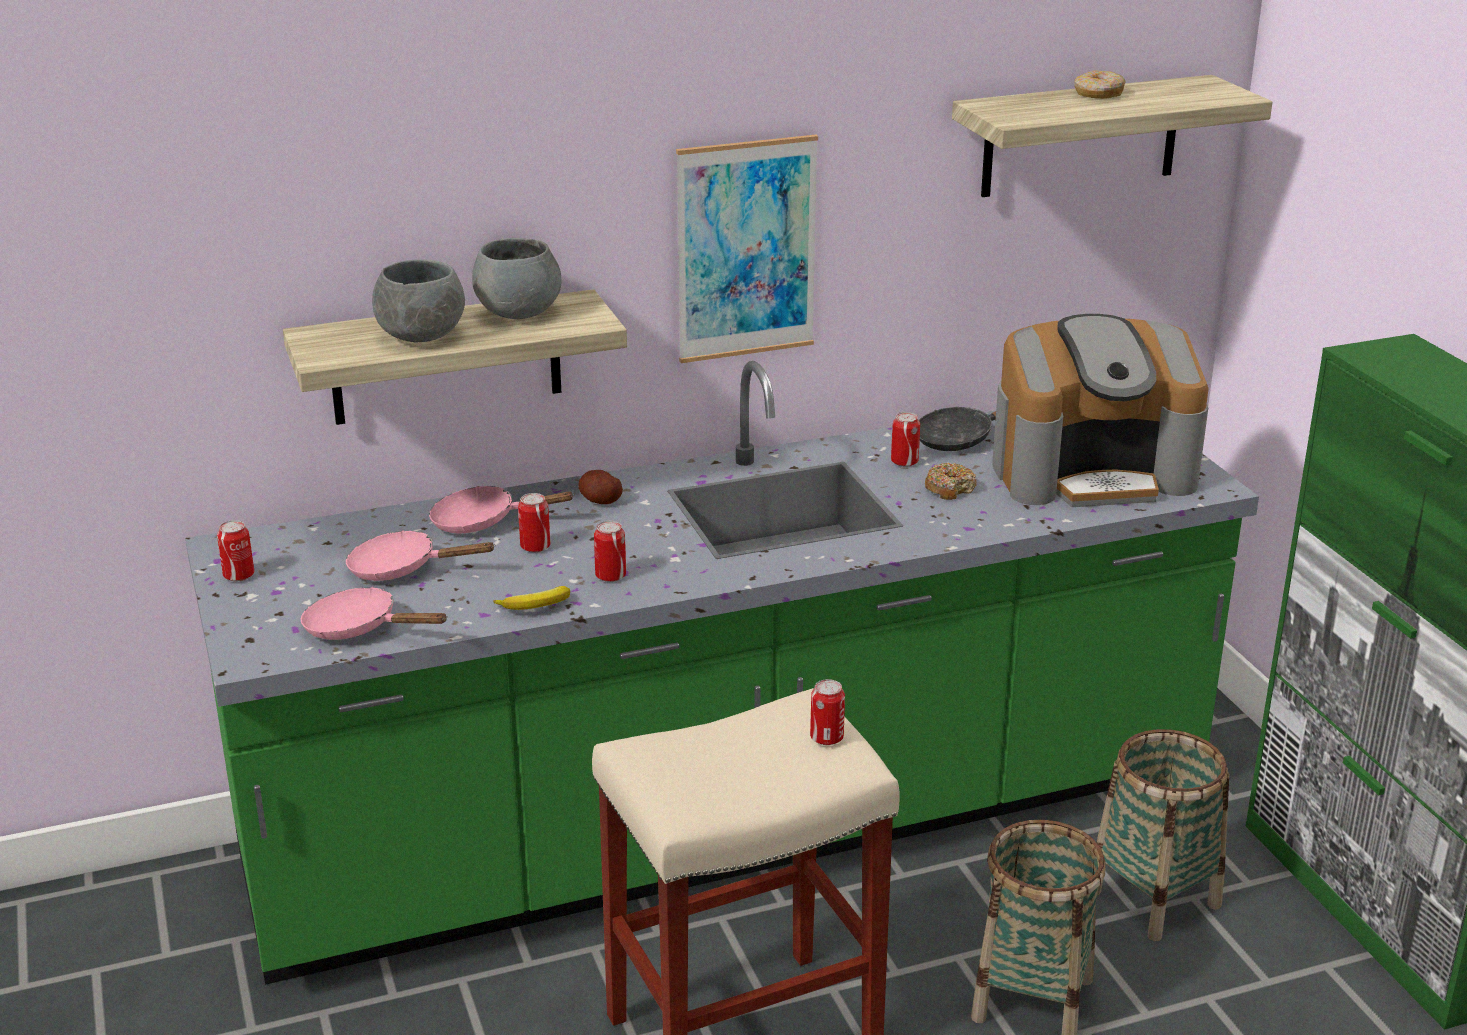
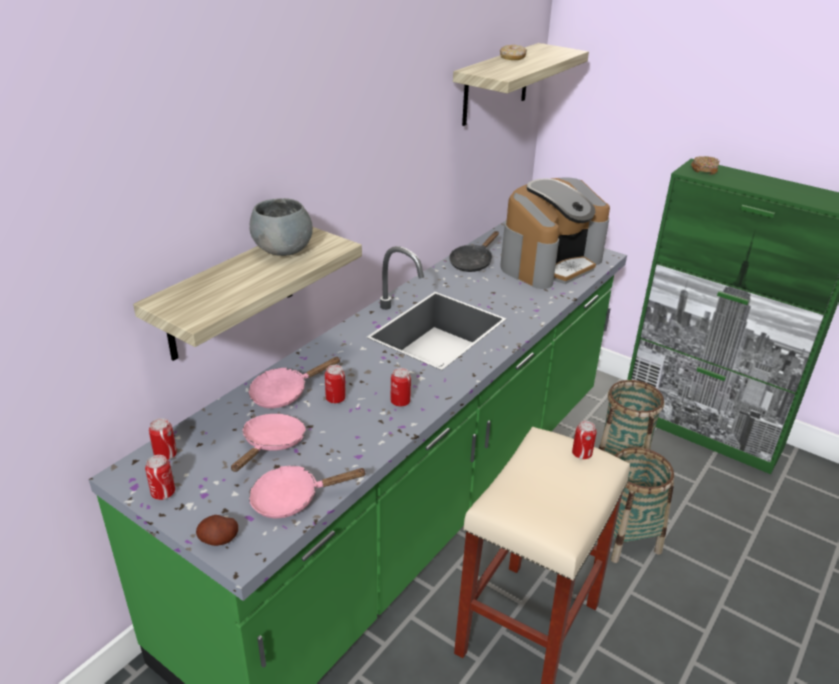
camera: 35 degrees left, 5 degrees up
pink frying pan [346,530,496,581] -> pink frying pan turned 135 degrees clockwise [231,414,305,472]
grey bowl [372,260,465,342] -> none
banana [493,586,570,610] -> none
potato [578,470,623,504] -> potato moved to [196,515,238,546]
picture [676,135,818,363] -> none
can [891,412,920,467] -> can moved to [149,418,177,460]
donut [925,463,976,500] -> donut moved to [691,156,720,175]

